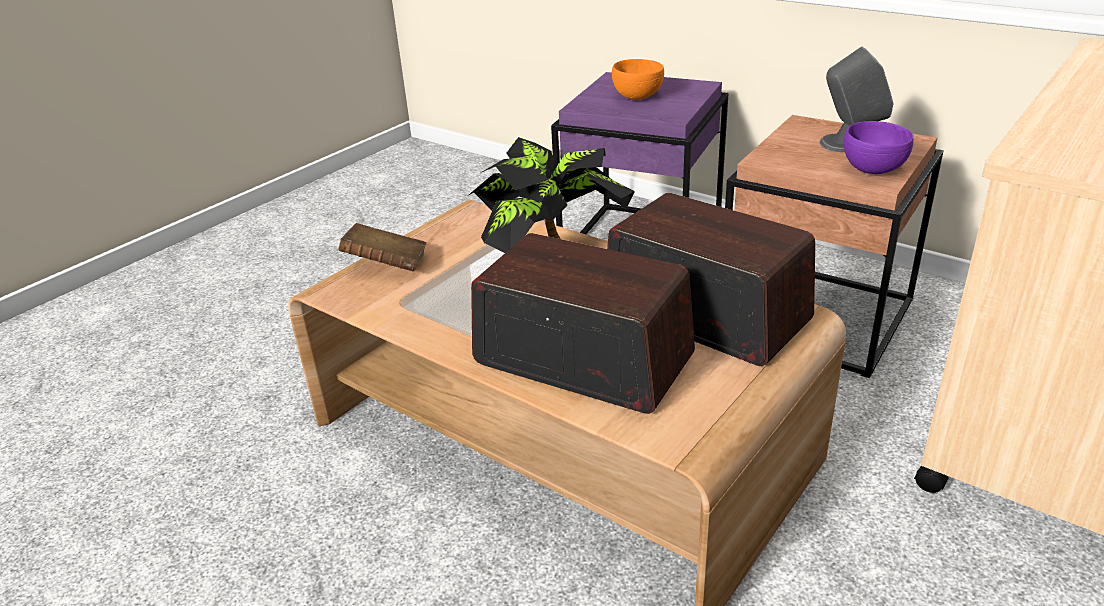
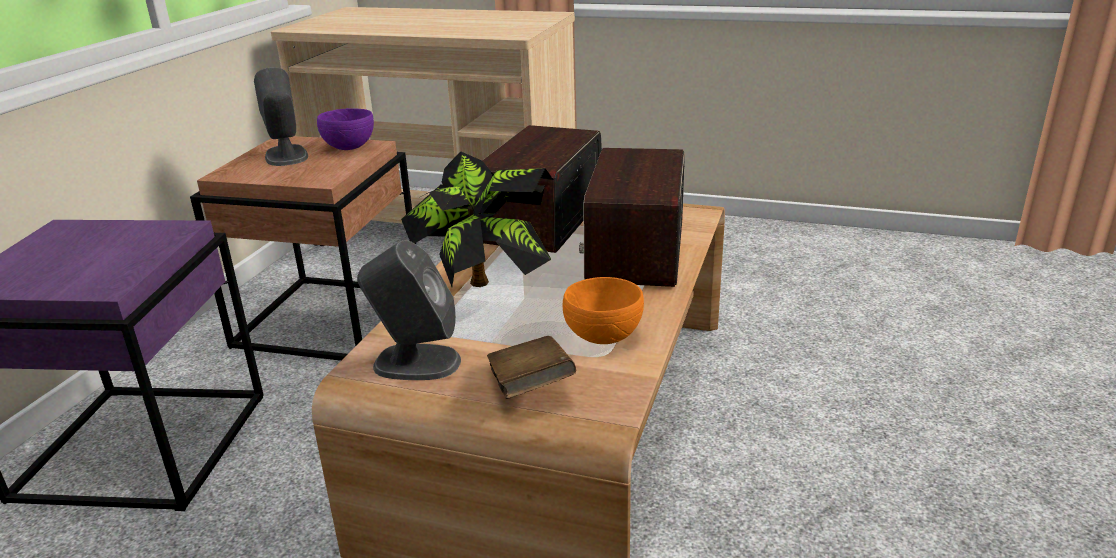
camera: 110 degrees left, 5 degrees down
orange bowl [612,59,664,100] -> orange bowl moved to [563,277,644,344]
none -> grey speaker [357,240,461,380]

